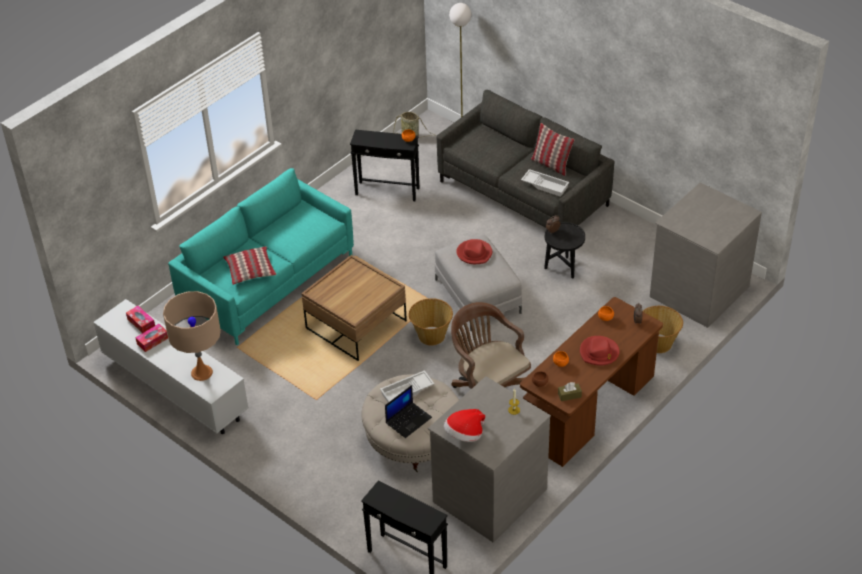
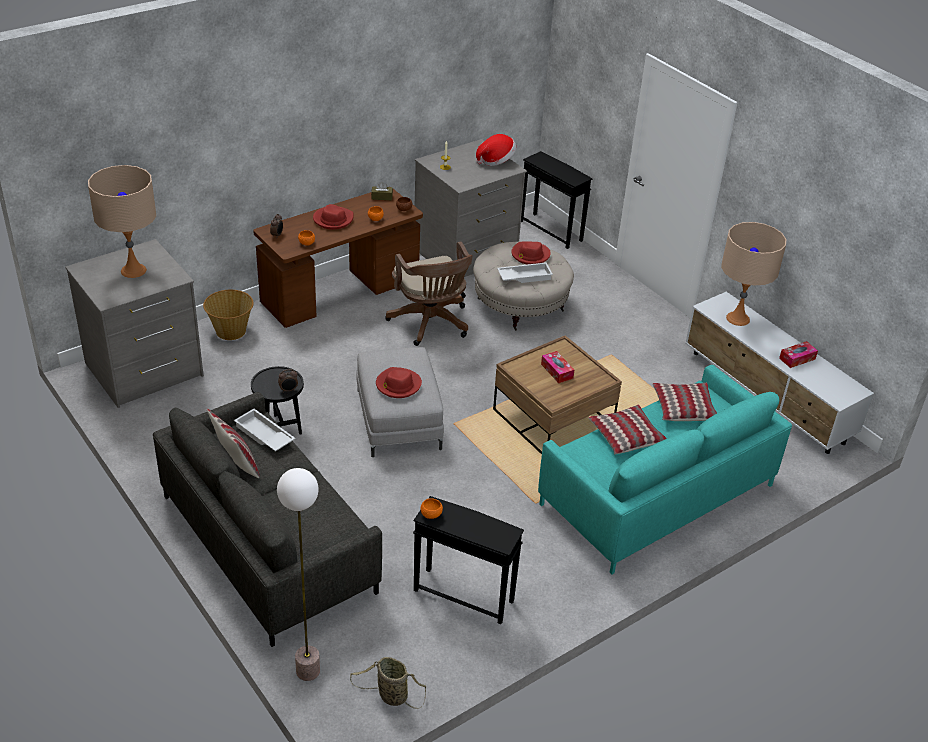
camera: 170 degrees left, 5 degrees down
tissue box [126,306,155,333] -> tissue box moved to [541,351,574,383]
laptop [385,385,432,438] -> red hat [511,241,551,265]
basket [409,298,453,346] -> none
none -> beige table lamp [88,165,156,278]
none -> pillow [588,405,667,454]

